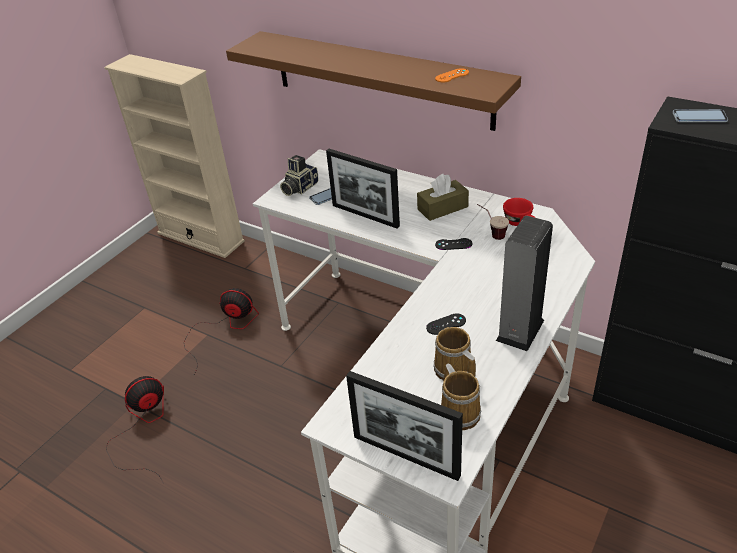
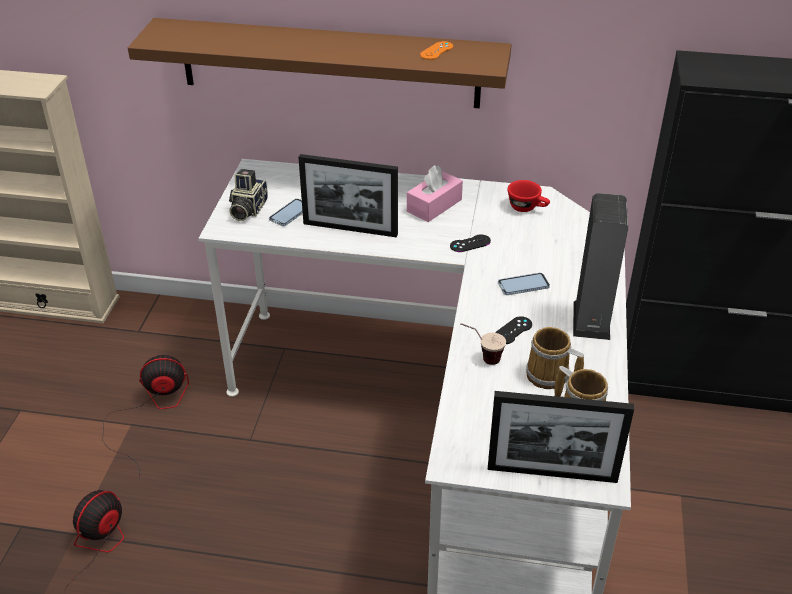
camera: 25 degrees left, 0 degrees up
brown tissue box [417,174,469,221] -> pink tissue box [407,165,463,222]
cup [477,204,509,240] -> cup moved to [460,323,506,365]
phone [673,109,728,122] -> phone moved to [498,273,550,295]

